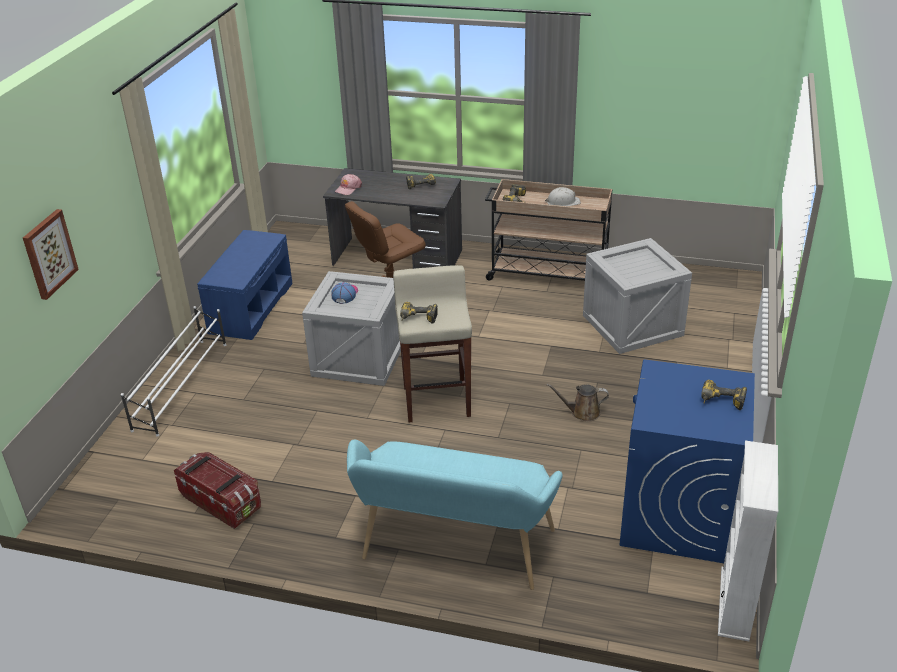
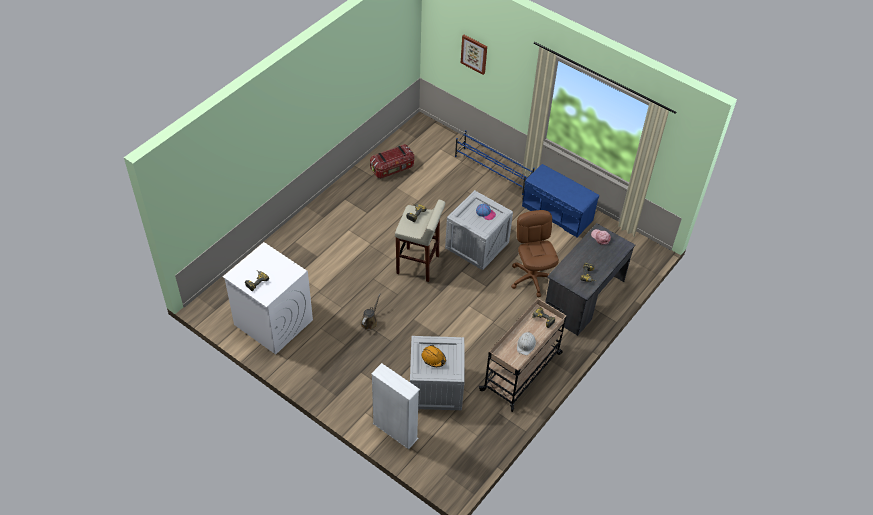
camera: 110 degrees right, 15 degrees up
white shoe rack [121,306,226,436] -> blue shoe rack [455,130,535,195]
turquoise bench [347,439,563,590] -> none
blue washing machine [619,360,755,563] -> white washing machine [223,242,313,355]
white bookcase [718,441,778,641] -> white bookcase moved to [371,363,420,449]
none -> orange hard hat [422,345,446,367]

